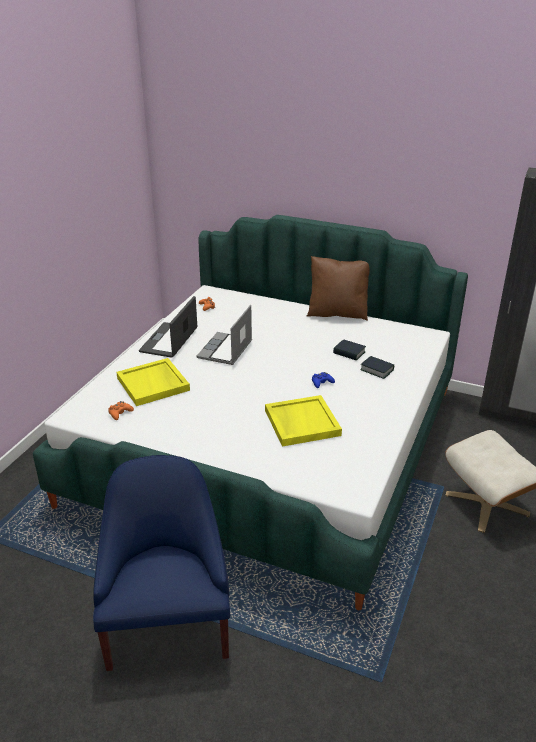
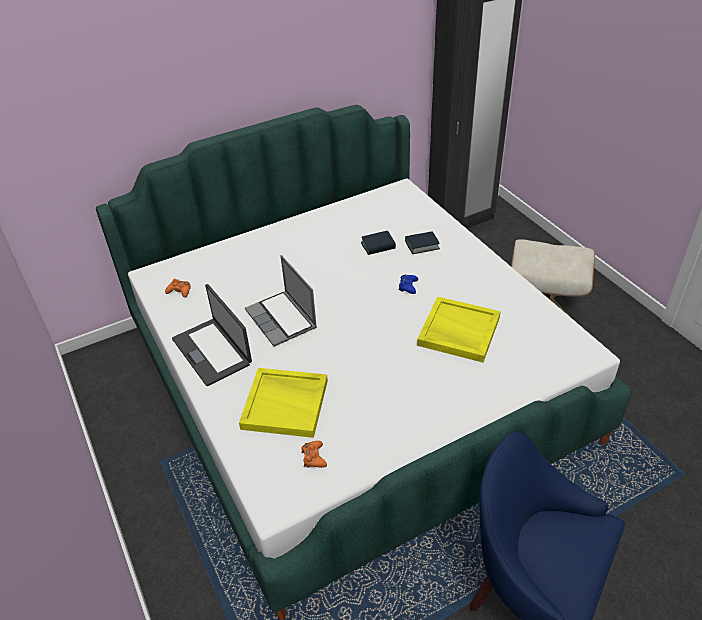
camera: 50 degrees left, 10 degrees up
brown pillow [307,256,370,321] -> none

